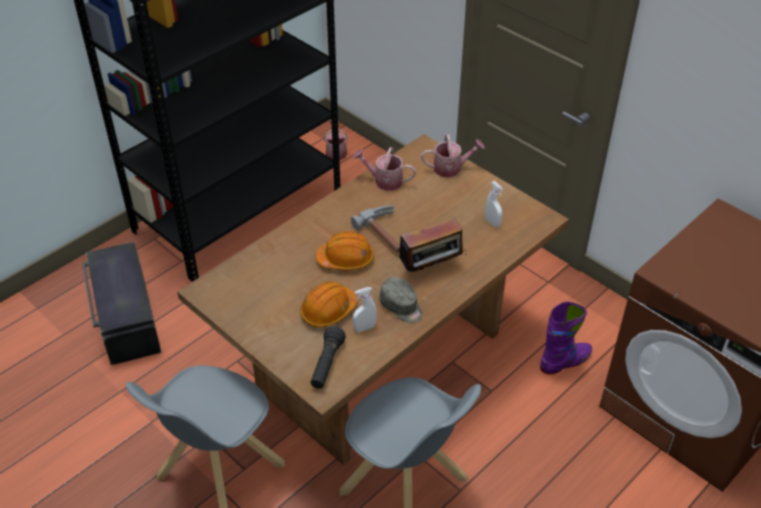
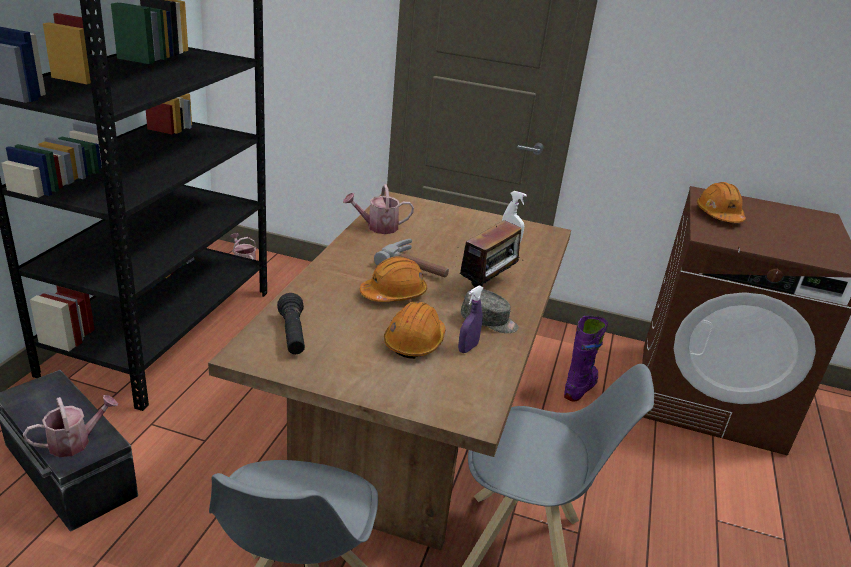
camera: 30 degrees left, 15 degrees down
black flashlight [310,326,346,389] -> black flashlight moved to [277,293,305,354]
white spray bottle [353,287,377,332] -> purple spray bottle [458,285,483,353]
watering can [421,134,485,178] -> watering can moved to [23,395,118,457]
none -> orange hard hat [697,182,746,223]

